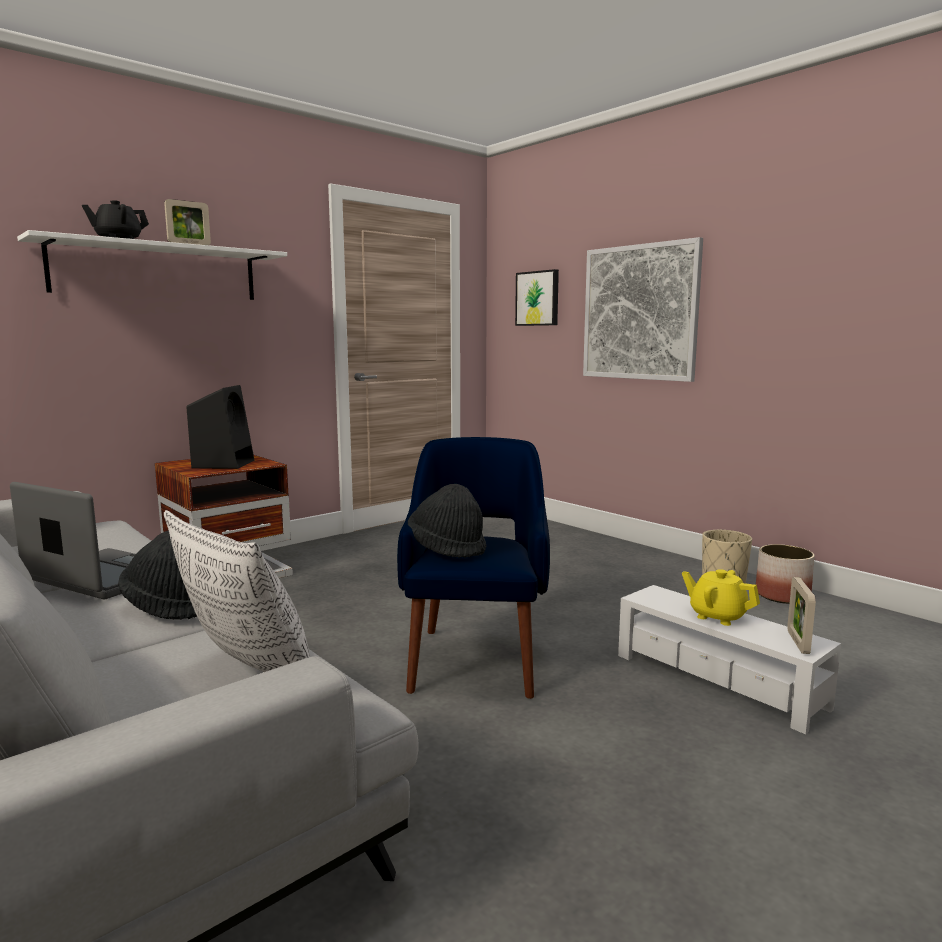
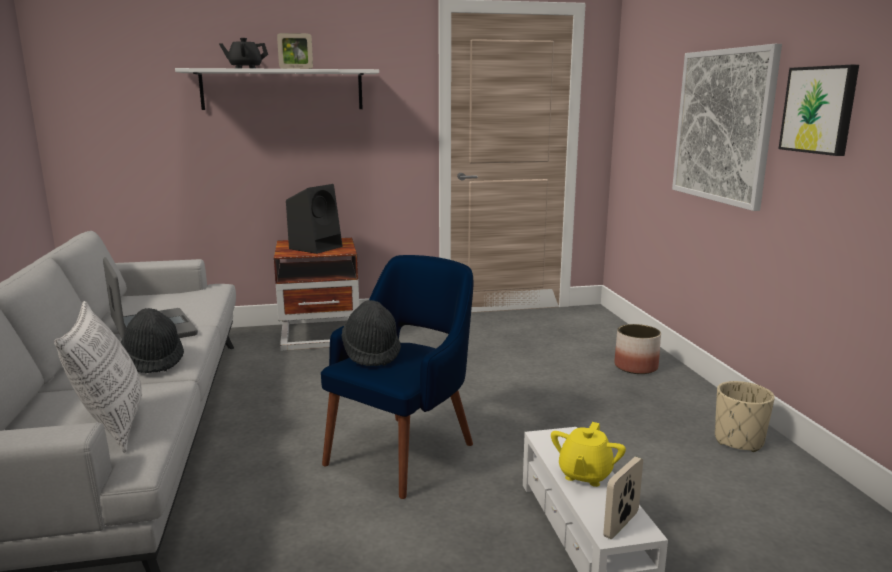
camera: 30 degrees right, 5 degrees up
picture [515,269,559,326] -> picture moved to [779,65,859,156]
yellow teapot [682,569,760,626] -> yellow teapot turned 135 degrees counterclockwise [551,422,626,487]
planter [756,544,815,604] -> planter moved to [615,324,661,374]

